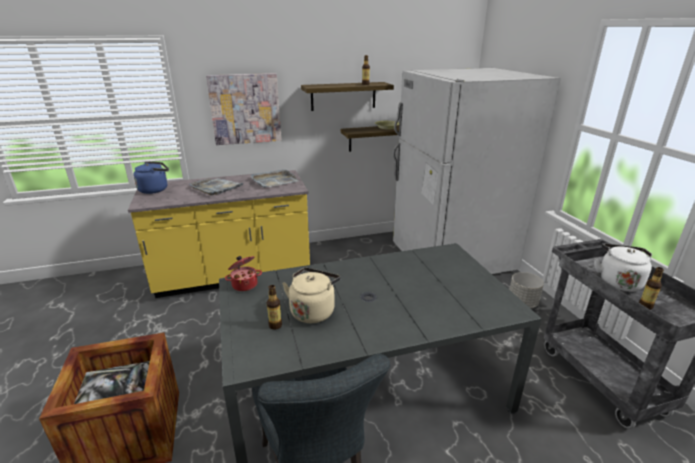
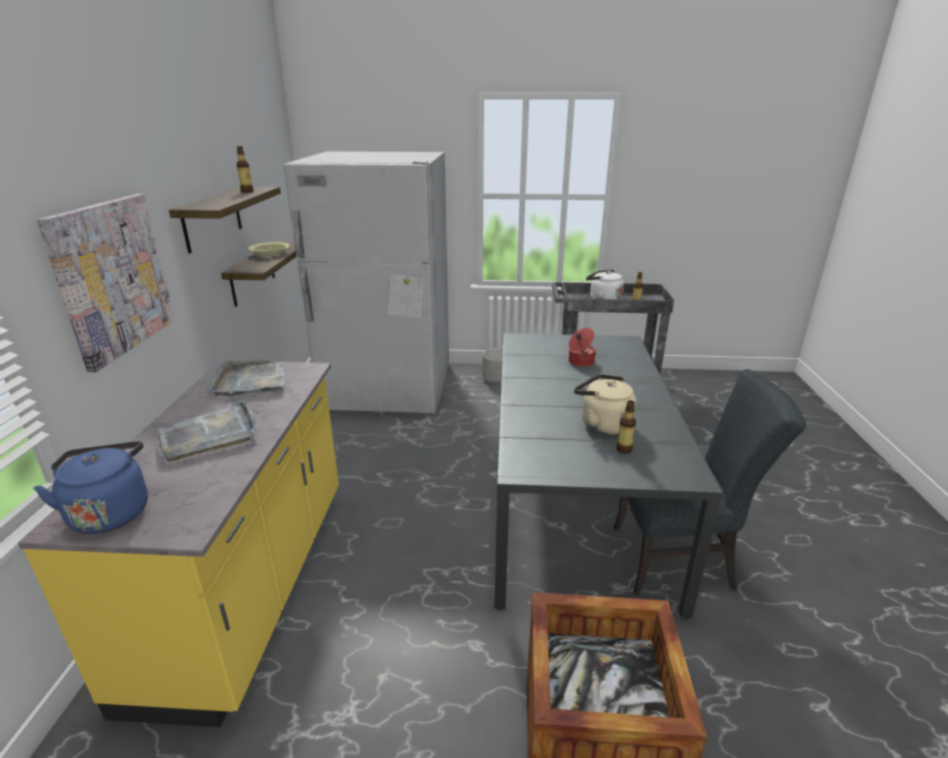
camera: 70 degrees left, 0 degrees up
cooking pot [225,256,262,291] -> cooking pot moved to [569,328,597,367]

